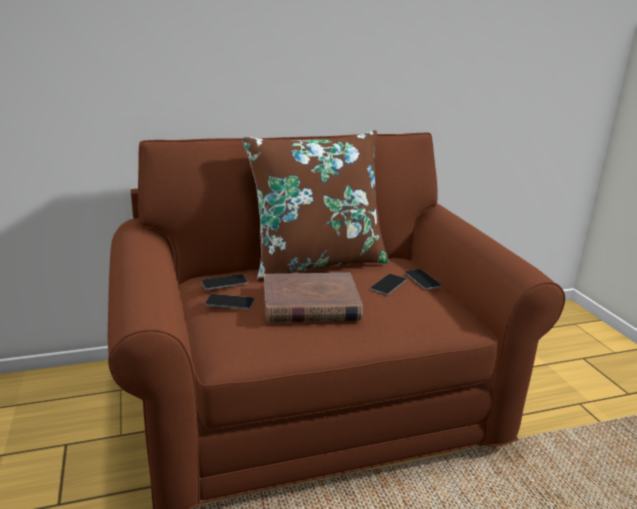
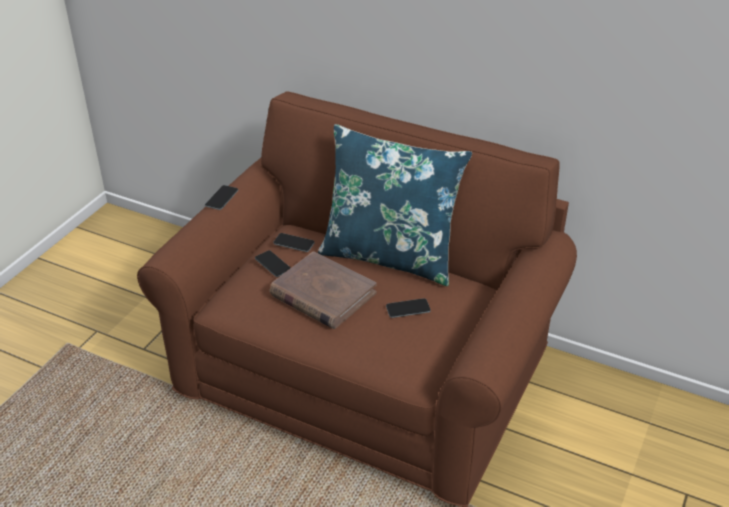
camera: 45 degrees right, 15 degrees up
brown pillow [242,130,389,281] -> blue pillow [318,124,472,286]
phone [405,269,441,289] -> phone moved to [205,185,238,210]

